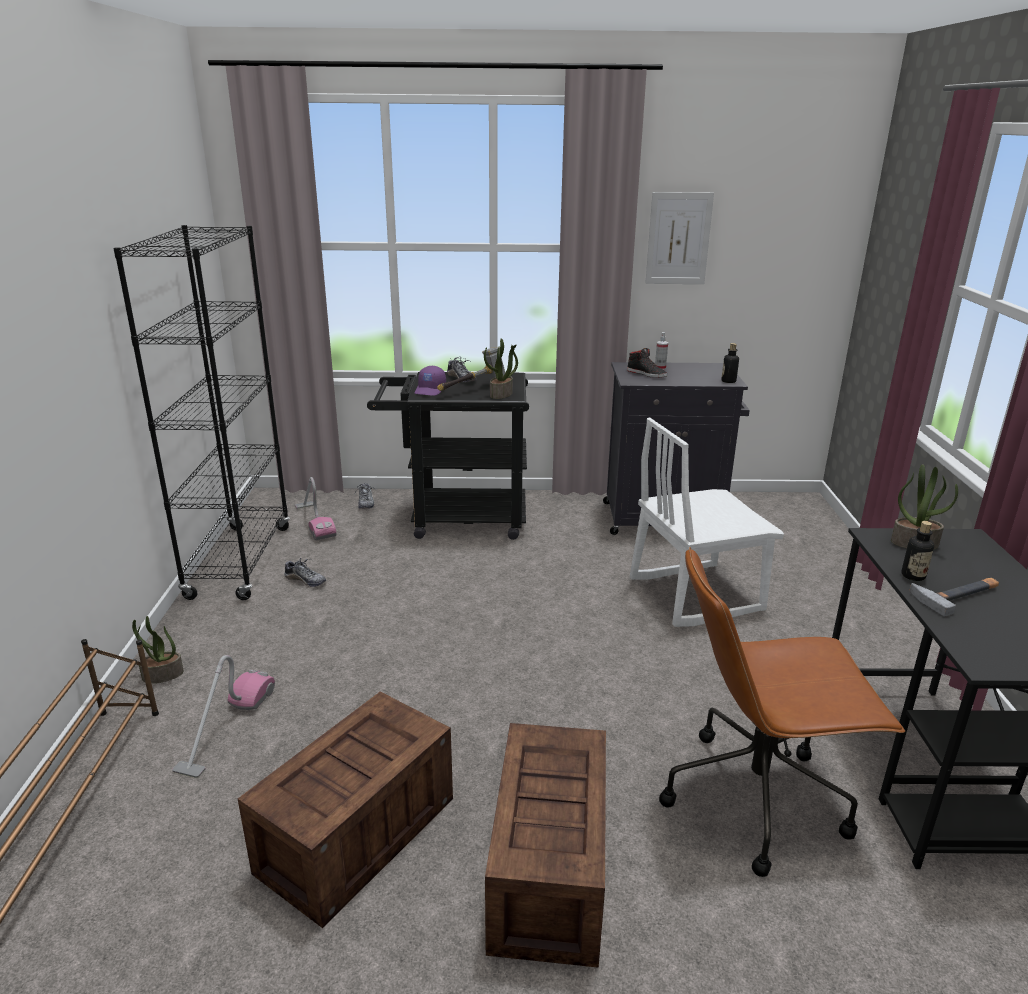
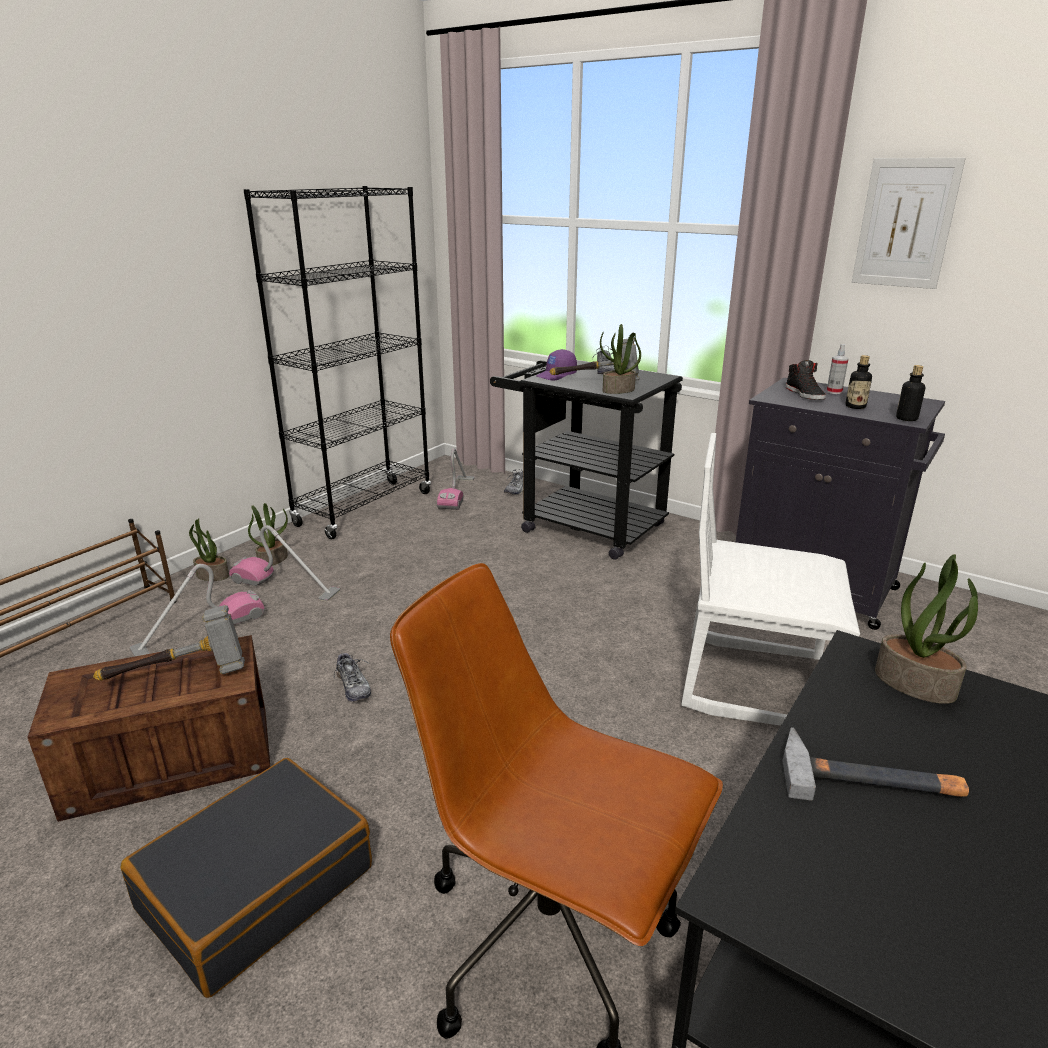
camera: 35 degrees right, 0 degrees up
shoe [284,558,326,587] -> shoe moved to [334,653,371,702]
crate [485,723,606,968] -> black suitcase [120,758,372,998]
bottle [901,521,934,581] -> bottle moved to [846,355,872,409]
none -> hammer [93,605,245,680]
none -> vacuum cleaner [229,525,340,602]
none -> potted plant [248,503,288,566]

